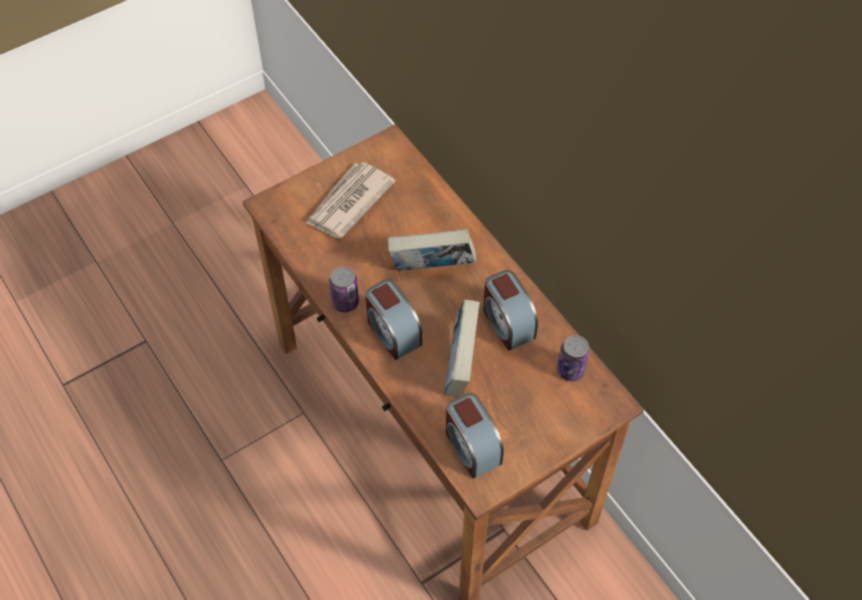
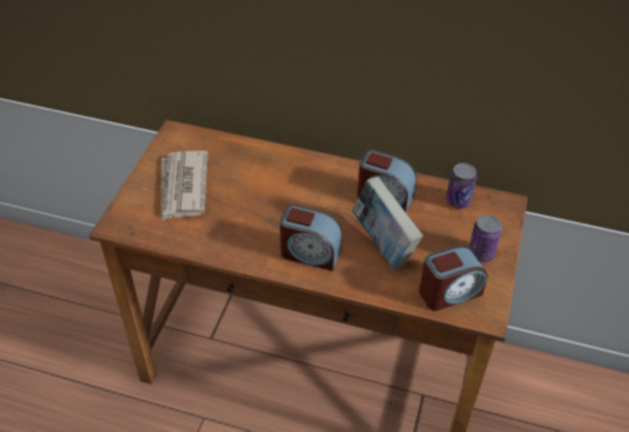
camera: 40 degrees left, 10 degrees down
can [329,267,359,312] -> can moved to [469,215,502,262]
book [388,229,476,271] -> none
alarm clock [446,393,504,479] -> alarm clock turned 45 degrees counterclockwise [419,246,488,311]

